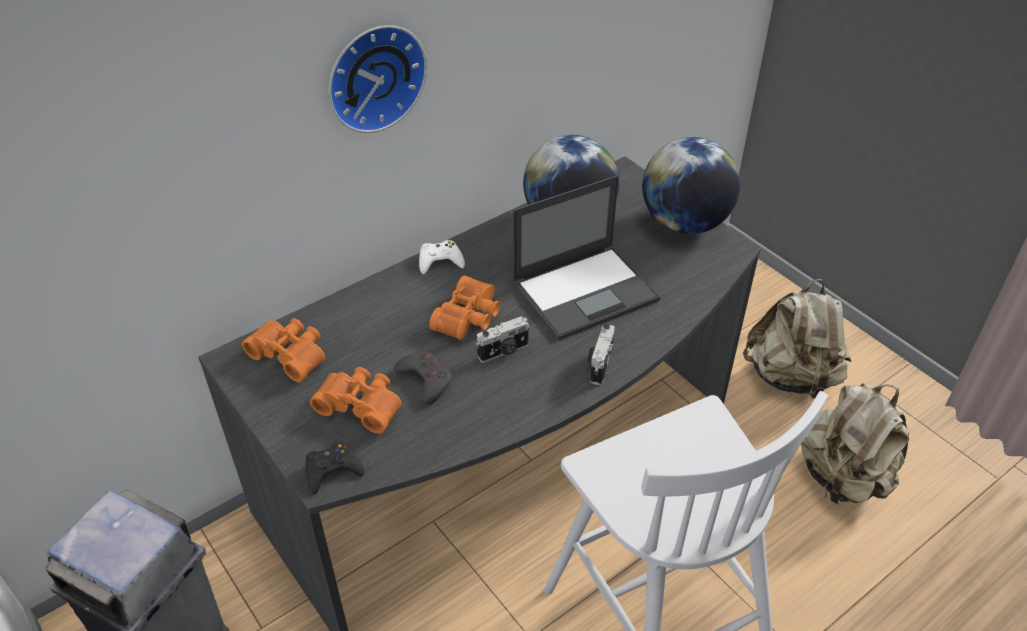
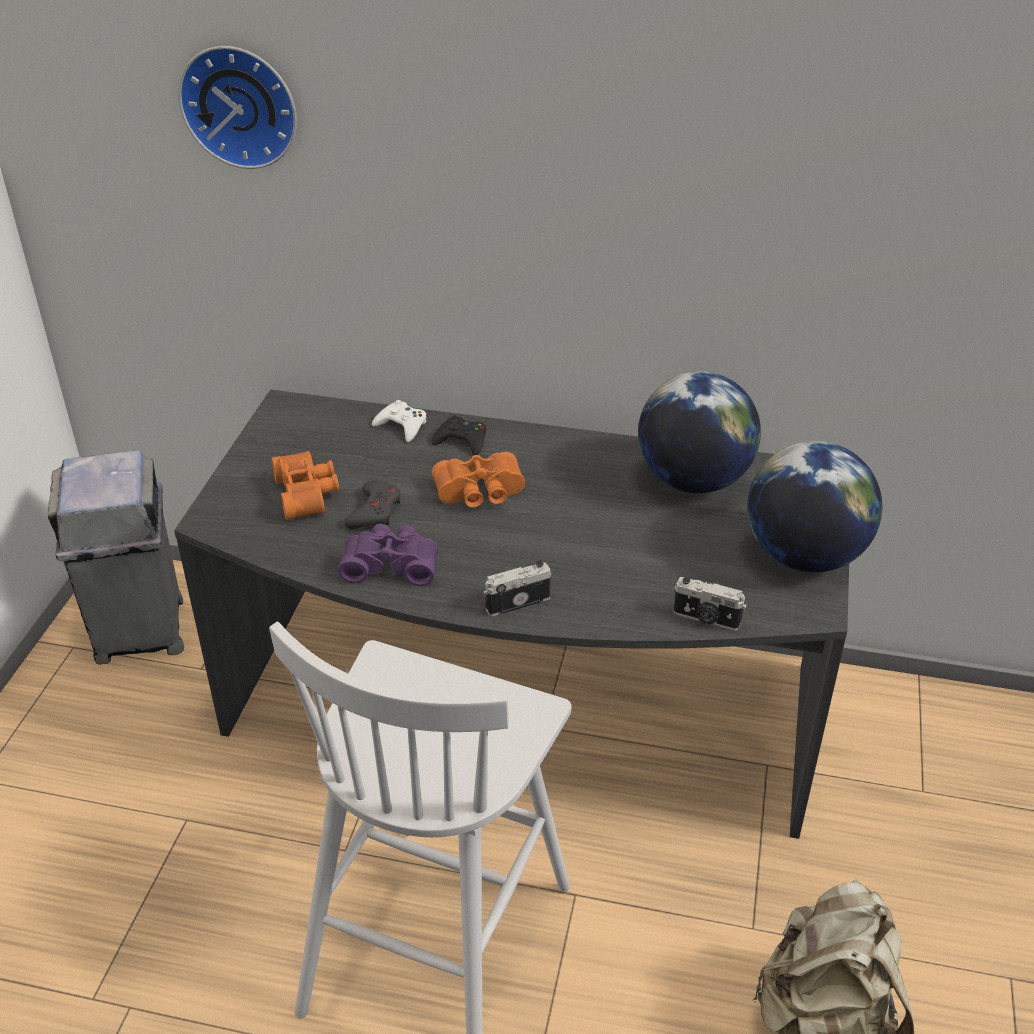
camera: 50 degrees right, 5 degrees down
orange binoculars [242,318,325,382] -> none
black game controller [306,442,364,495] -> black game controller moved to [432,415,486,455]
wall clock [329,25,427,133] -> wall clock moved to [178,46,297,169]
white game controller [419,240,465,274] -> white game controller moved to [372,400,427,442]
camera [476,316,530,363] -> camera moved to [674,577,746,631]
laptop [512,175,660,340] -> none
beige backpack [743,279,851,399] -> none
none -> purple binoculars [338,524,439,586]

